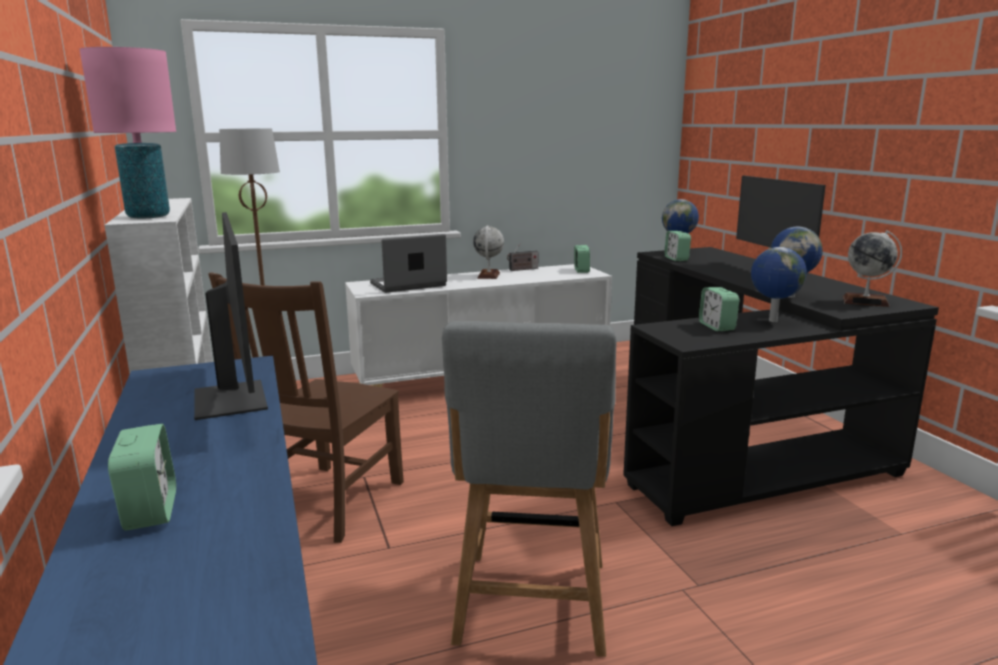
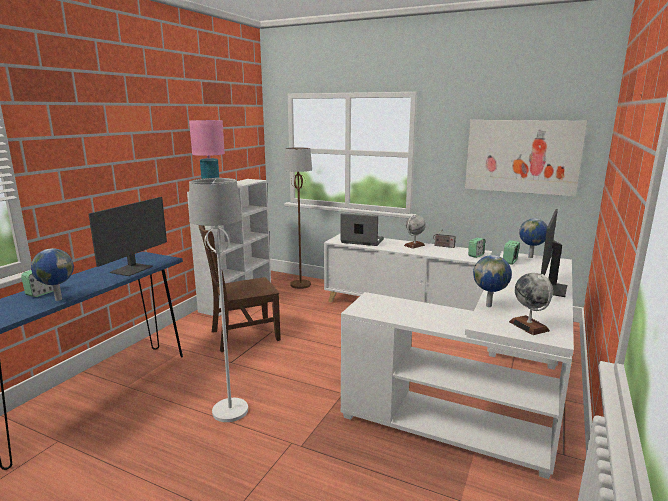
camera: 45 degrees right, 0 degrees up
grey chair [442,321,617,657] -> white floor lamp [189,178,248,422]
black desk [623,247,939,526] -> white desk [341,251,574,479]
alarm clock [699,287,739,331] -> none
globe [751,247,807,322] -> globe moved to [31,248,74,301]
none -> picture [465,120,587,196]

